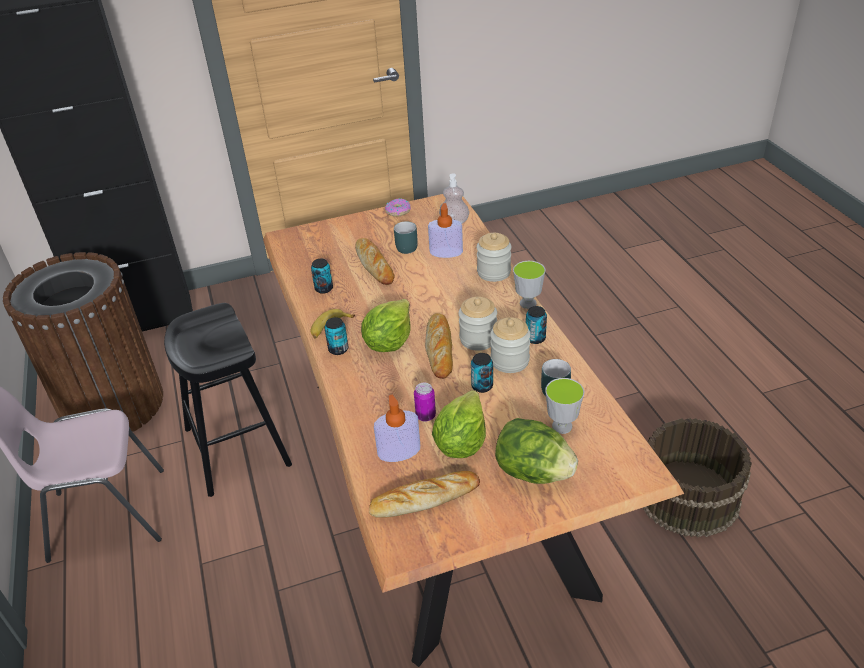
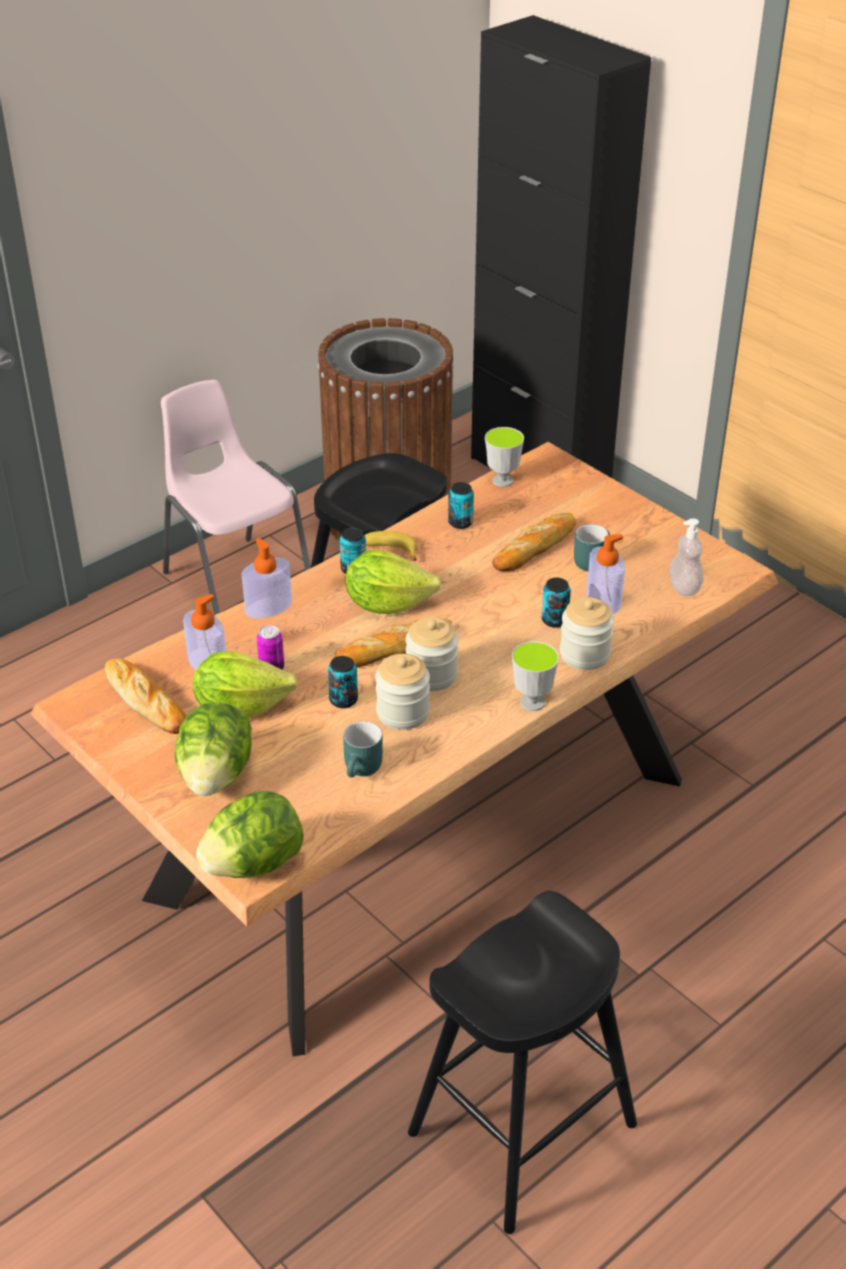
camera: 65 degrees right, 0 degrees up
donut [385,199,411,217] -> none
can [526,306,547,344] -> can moved to [542,578,571,628]
cup [545,378,585,434] -> cup moved to [485,427,524,487]
brown bucket [643,418,752,538] -> black stool [408,891,637,1234]
none -> lettuce [196,791,304,878]
none -> soap dispenser [242,538,292,619]

